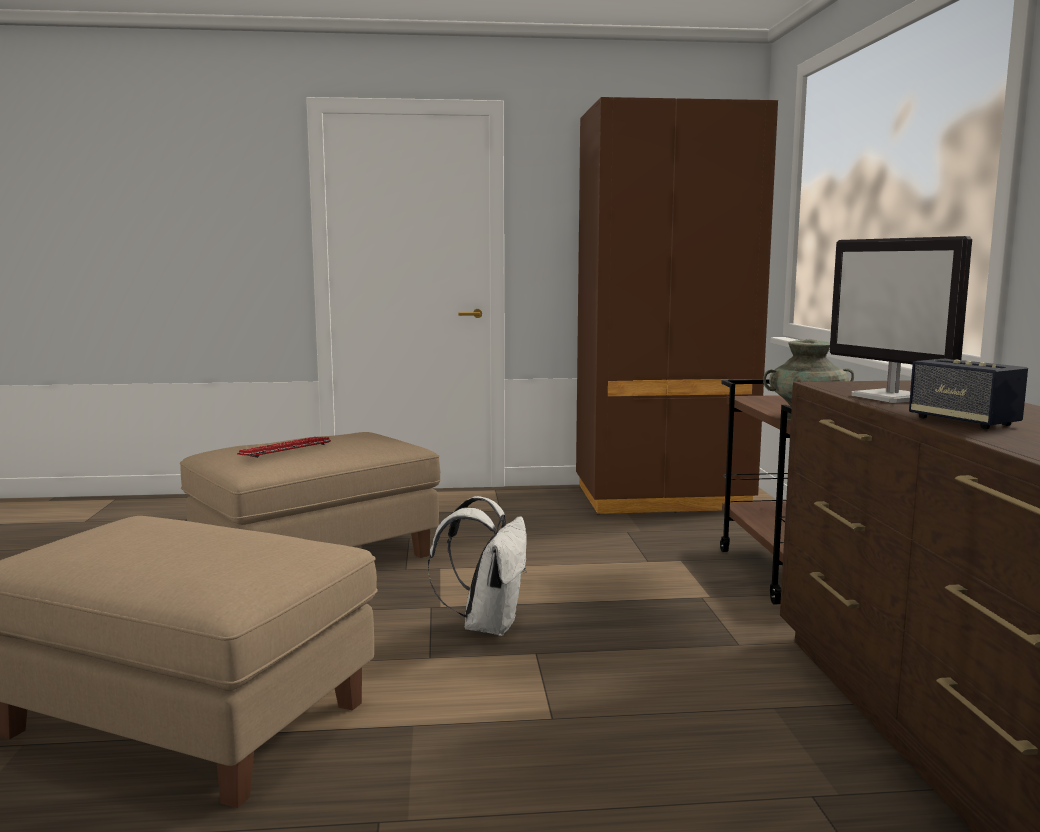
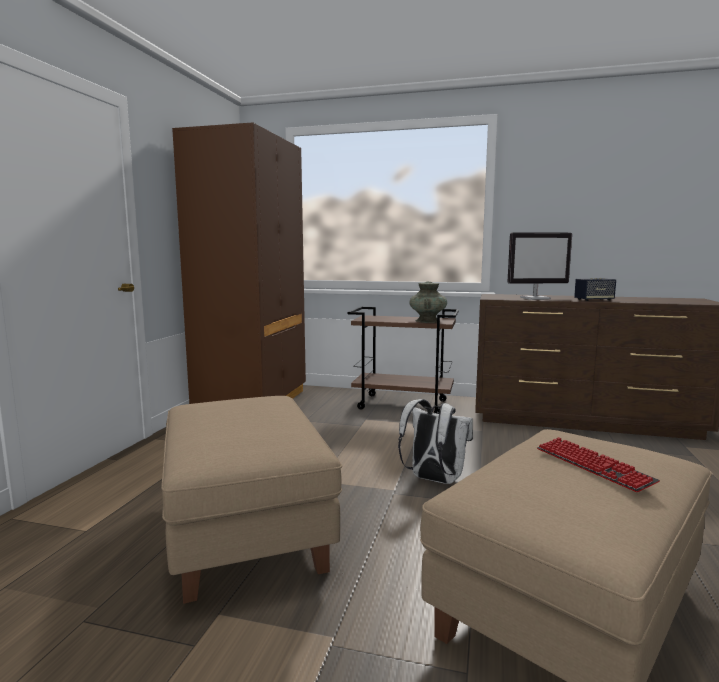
camera: 70 degrees left, 0 degrees up
keyboard [237,437,331,458] -> keyboard moved to [537,437,660,492]

